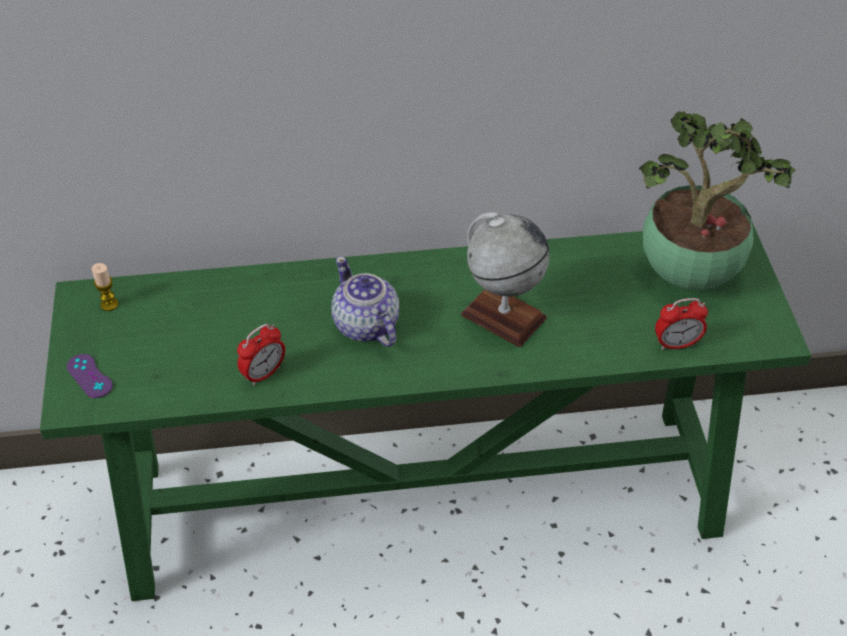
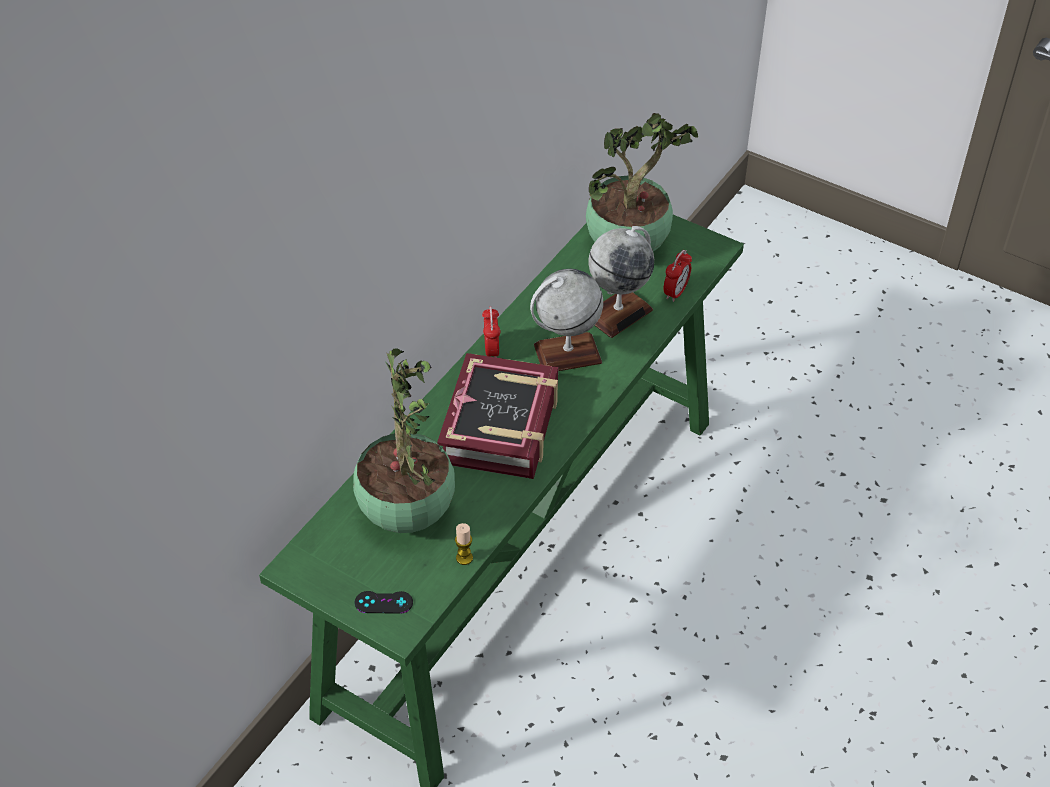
camera: 50 degrees left, 0 degrees up
purple game controller [67,354,113,398] -> black game controller [355,591,413,614]
candle [92,263,118,311] -> candle moved to [455,523,473,565]
alarm clock [237,324,285,386] -> alarm clock moved to [482,306,500,358]
teapot [331,257,399,347] -> book [437,353,558,479]
none -> potted plant [353,348,455,533]
none -> globe [588,226,654,338]

